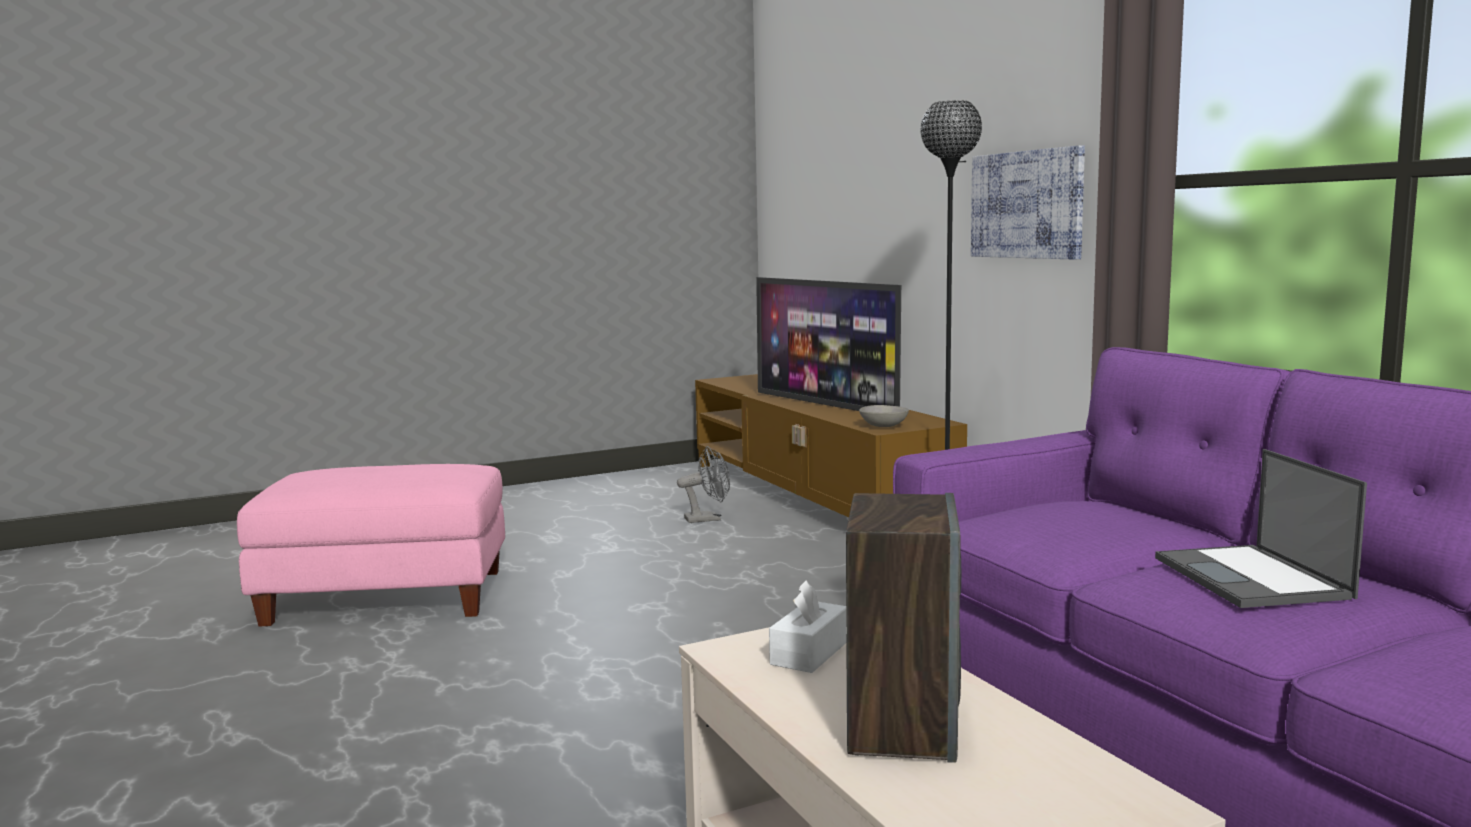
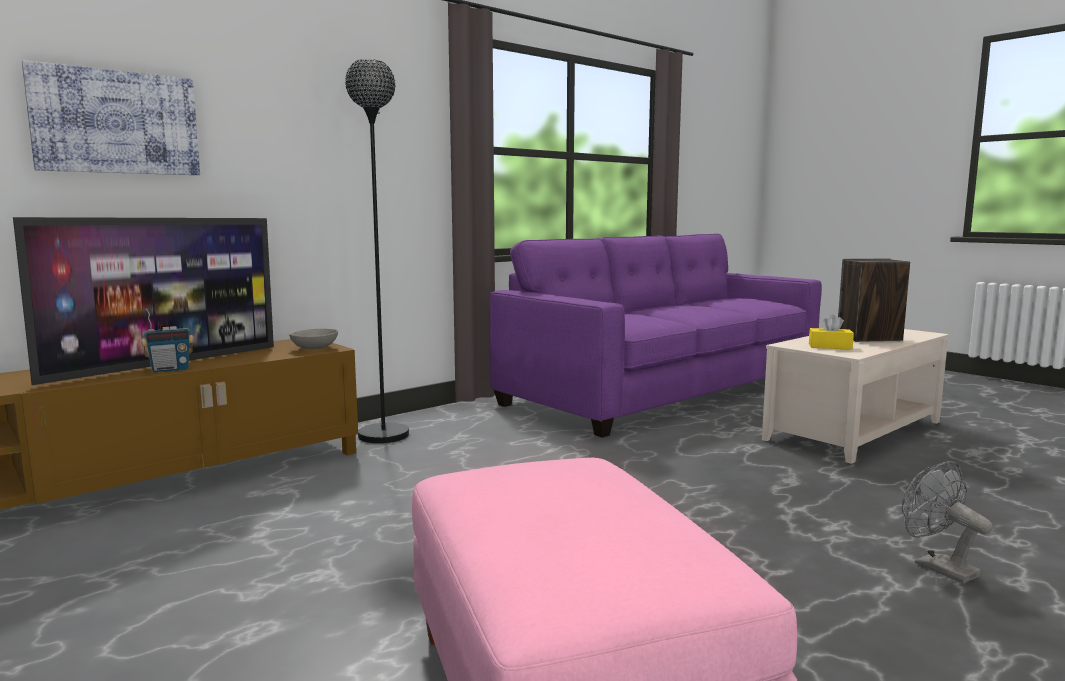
camera: 105 degrees left, 0 degrees up
grey fan [677,446,730,523] -> grey fan moved to [902,461,993,584]
white tissue box [769,580,846,673] -> yellow tissue box [809,314,854,350]
picture [971,146,1085,260] -> picture moved to [22,60,200,175]
laptop [1155,449,1367,608] -> none
none -> radio [141,308,194,373]

